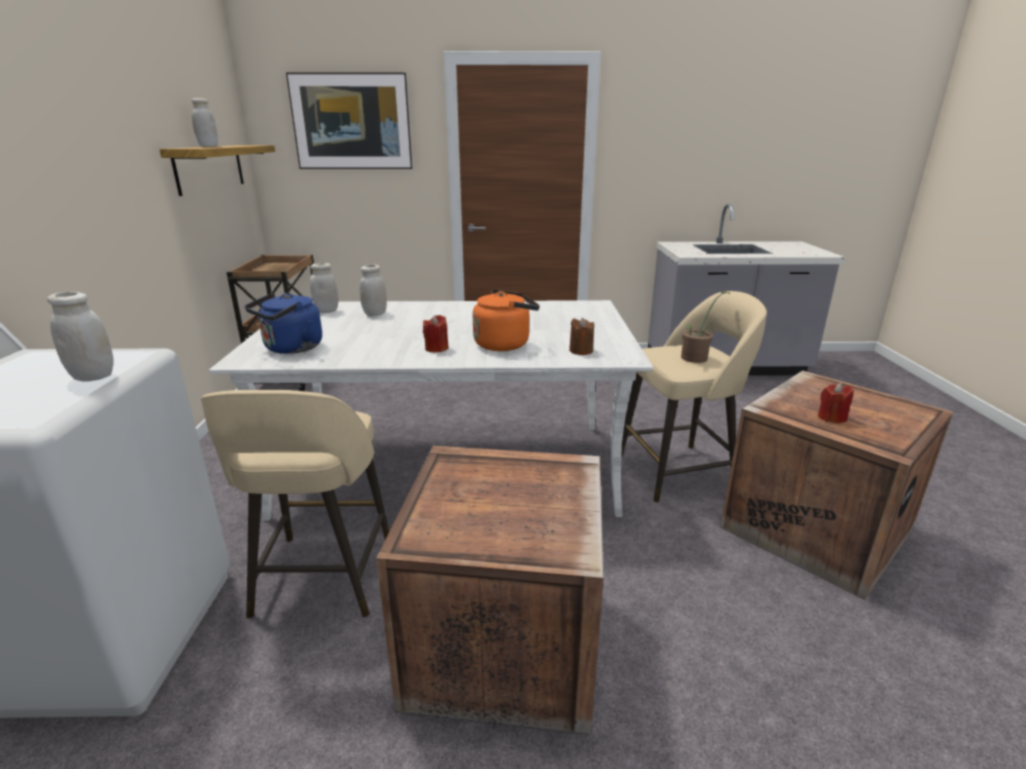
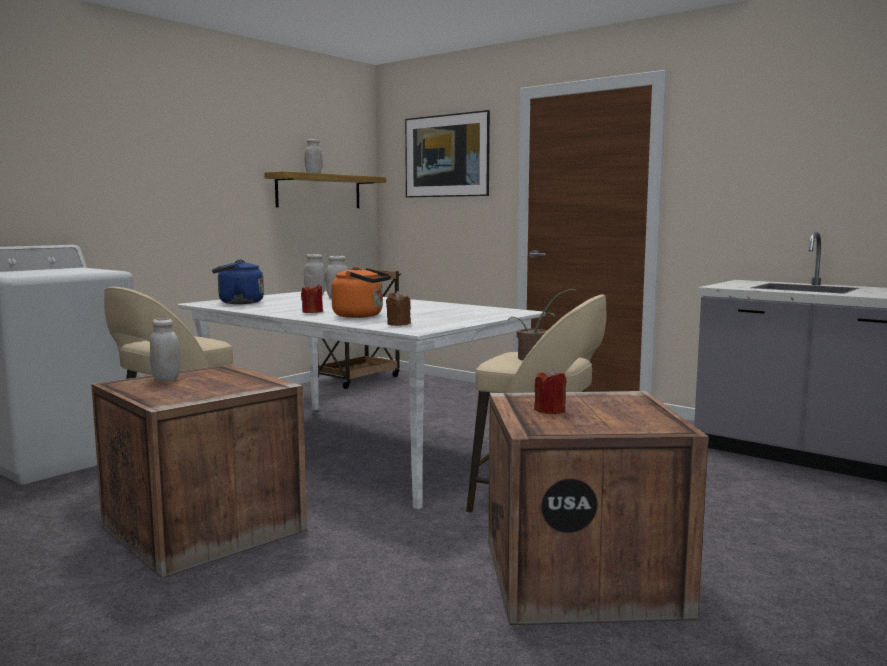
camera: 40 degrees right, 15 degrees down
white jar [47,292,113,382] -> white jar moved to [150,318,180,382]

